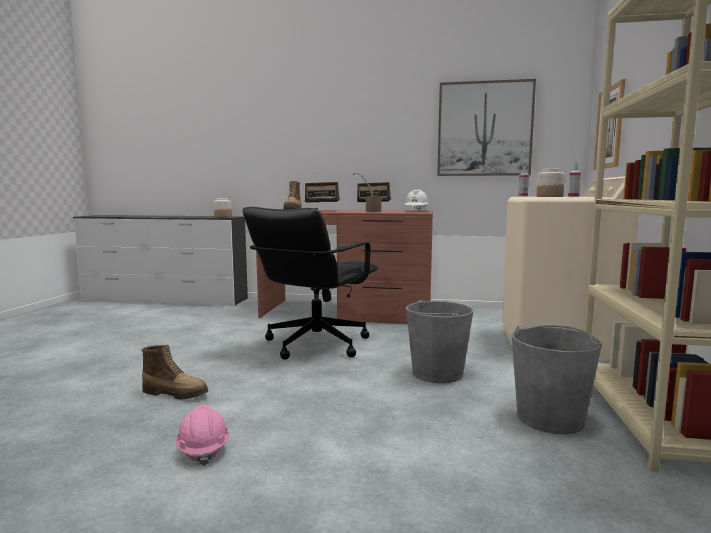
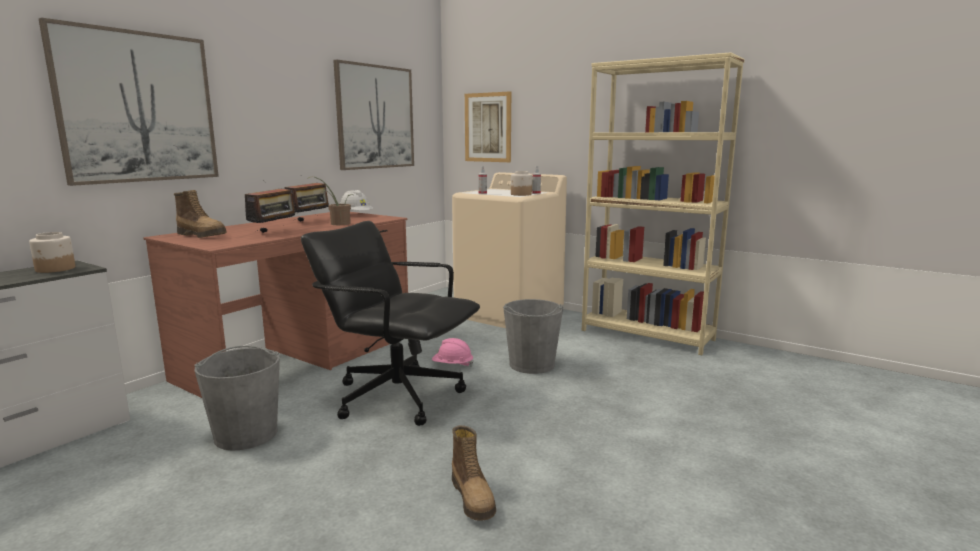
camera: 65 degrees left, 5 degrees up
boot [141,345,208,399] -> boot turned 120 degrees clockwise [452,425,496,521]
pink hard hat [176,405,229,466] -> pink hard hat moved to [432,338,474,366]
black office chair [243,207,378,360] -> black office chair turned 150 degrees clockwise [301,221,480,426]
grey bucket [512,325,602,434] -> grey bucket moved to [194,346,280,451]
none -> picture [38,18,219,186]

